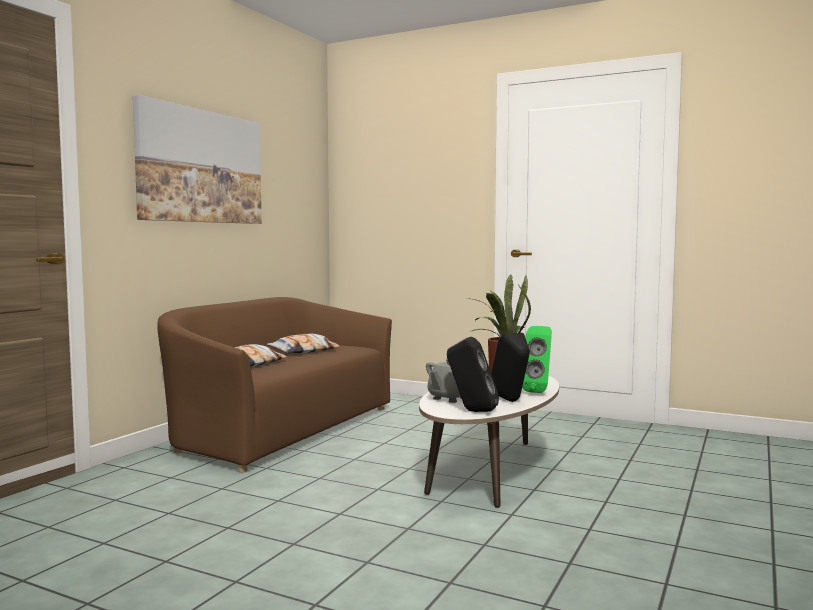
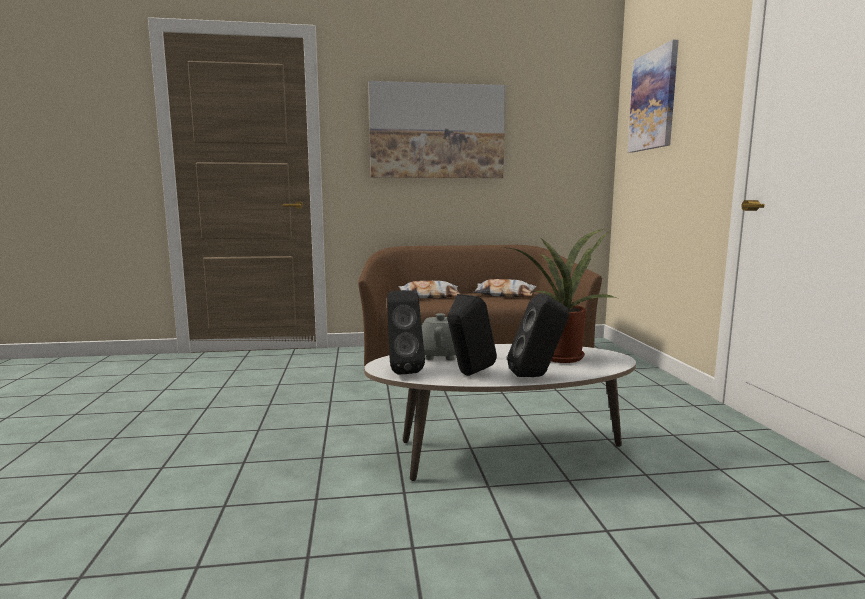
camera: 55 degrees right, 5 degrees up
green speaker [522,326,552,393] -> black speaker [507,293,569,377]
none -> picture [628,40,679,153]

